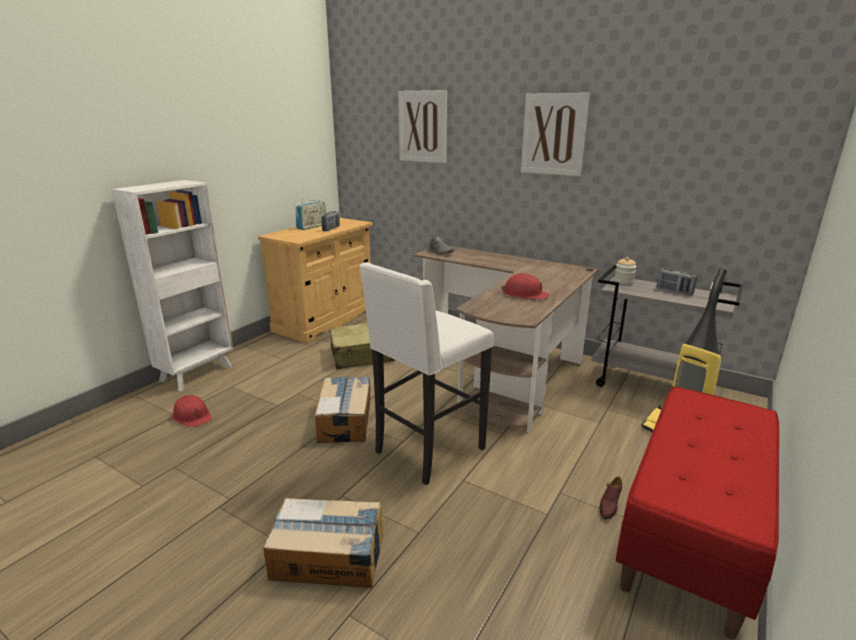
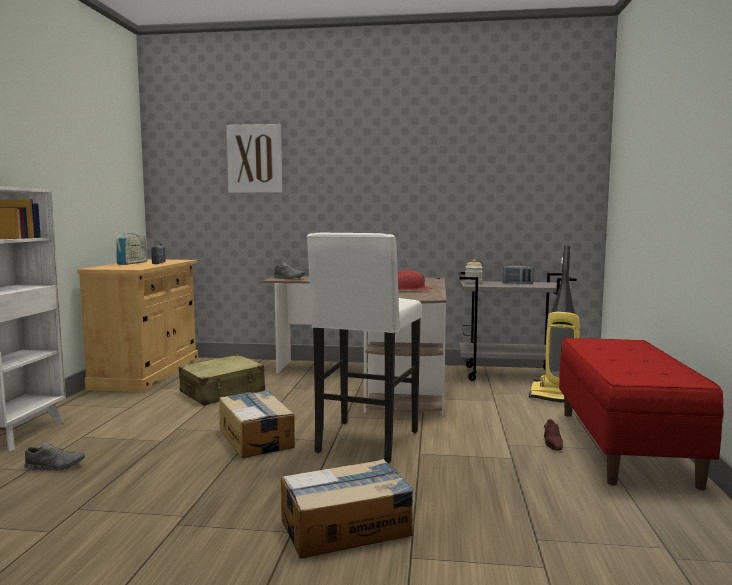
camera: 25 degrees left, 15 degrees down
red hard hat [172,395,212,427] -> grey shoe [24,442,85,471]
picture [521,93,590,176] -> none

